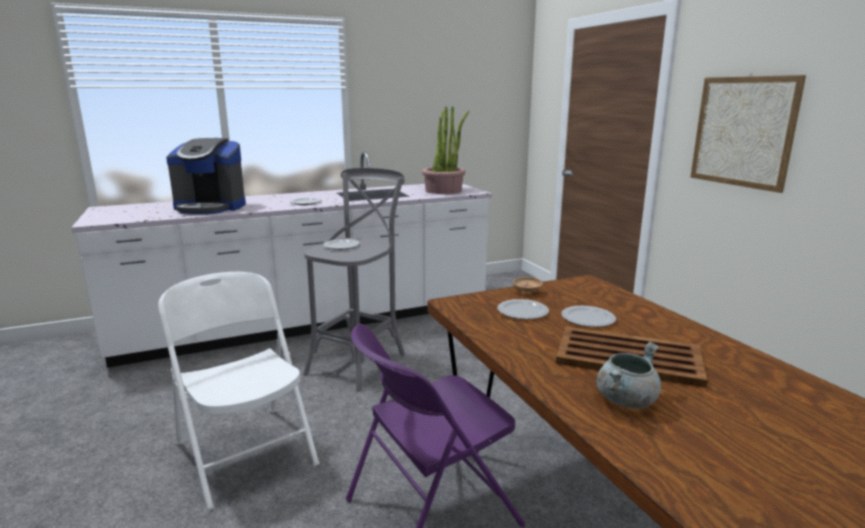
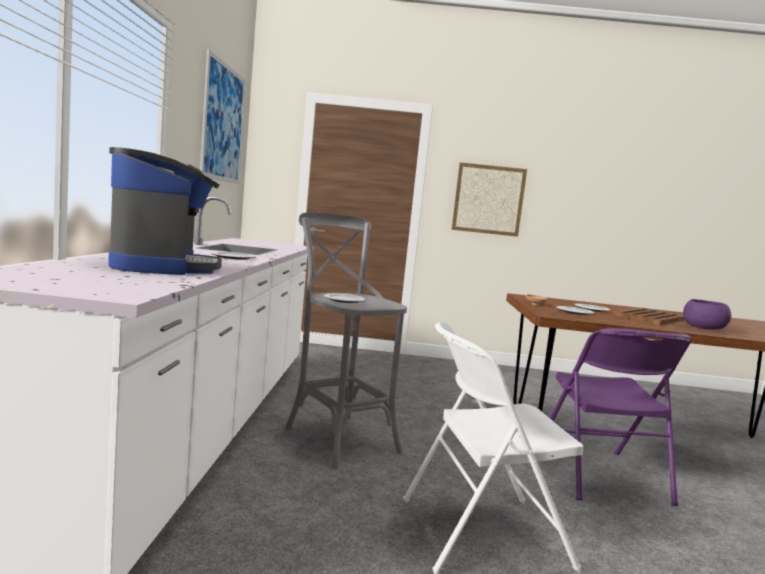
camera: 65 degrees left, 10 degrees down
coffee machine [166,138,246,214] -> coffee machine turned 45 degrees counterclockwise [108,147,222,275]
potted plant [422,106,469,194] -> none
grey cooking pot [596,342,661,409] -> purple bowl [683,299,731,330]
none -> picture [200,49,246,184]

